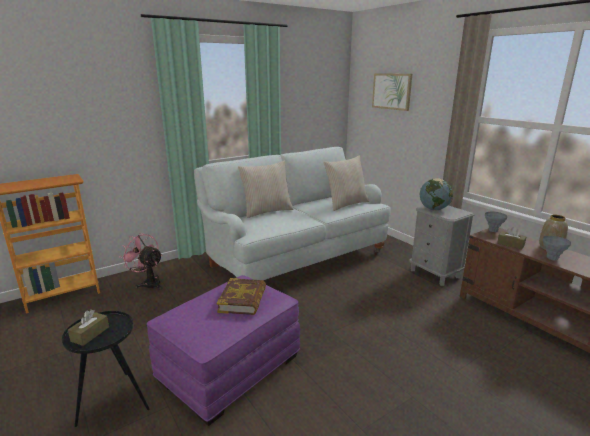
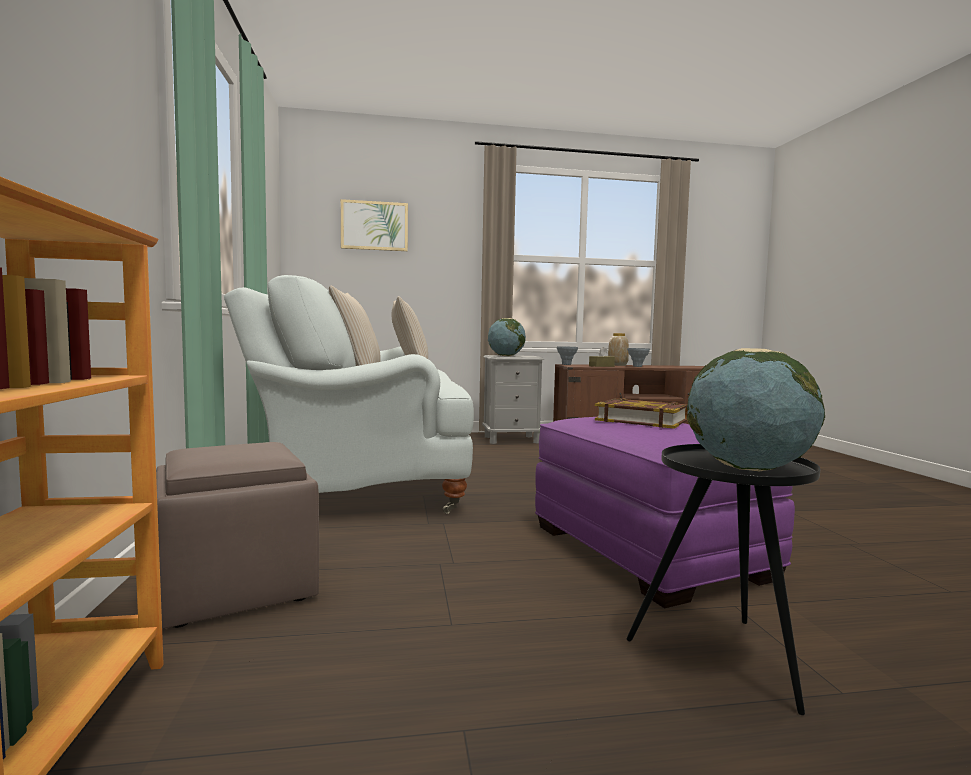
camera: 65 degrees left, 15 degrees down
brown tissue box [68,309,109,346] -> globe [687,348,825,471]
pink fan [119,233,163,290] -> brown ottoman [156,442,319,629]

